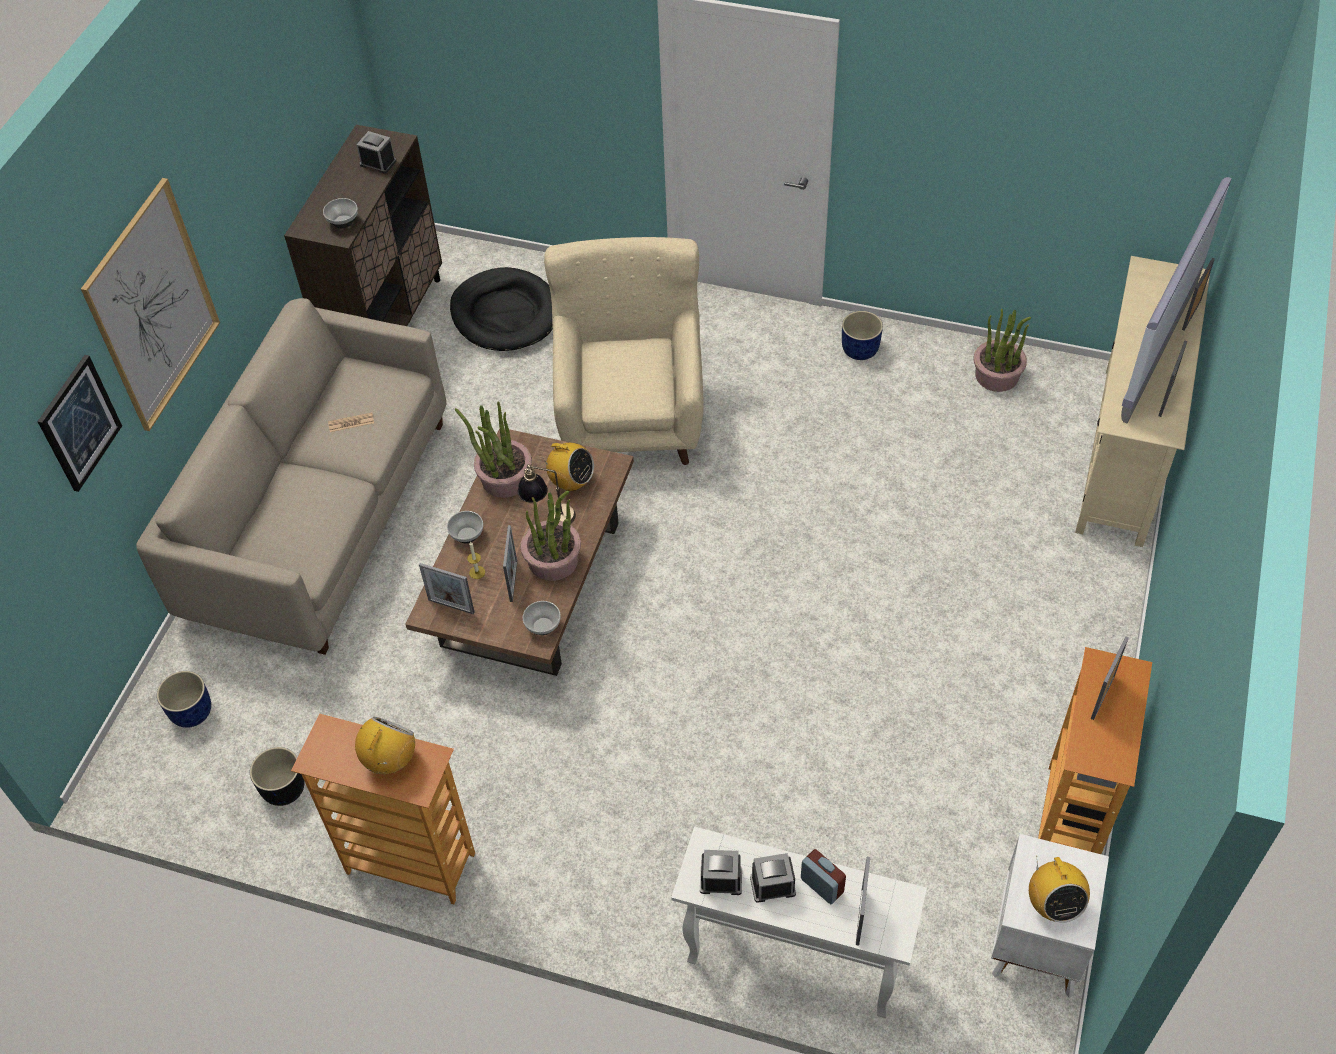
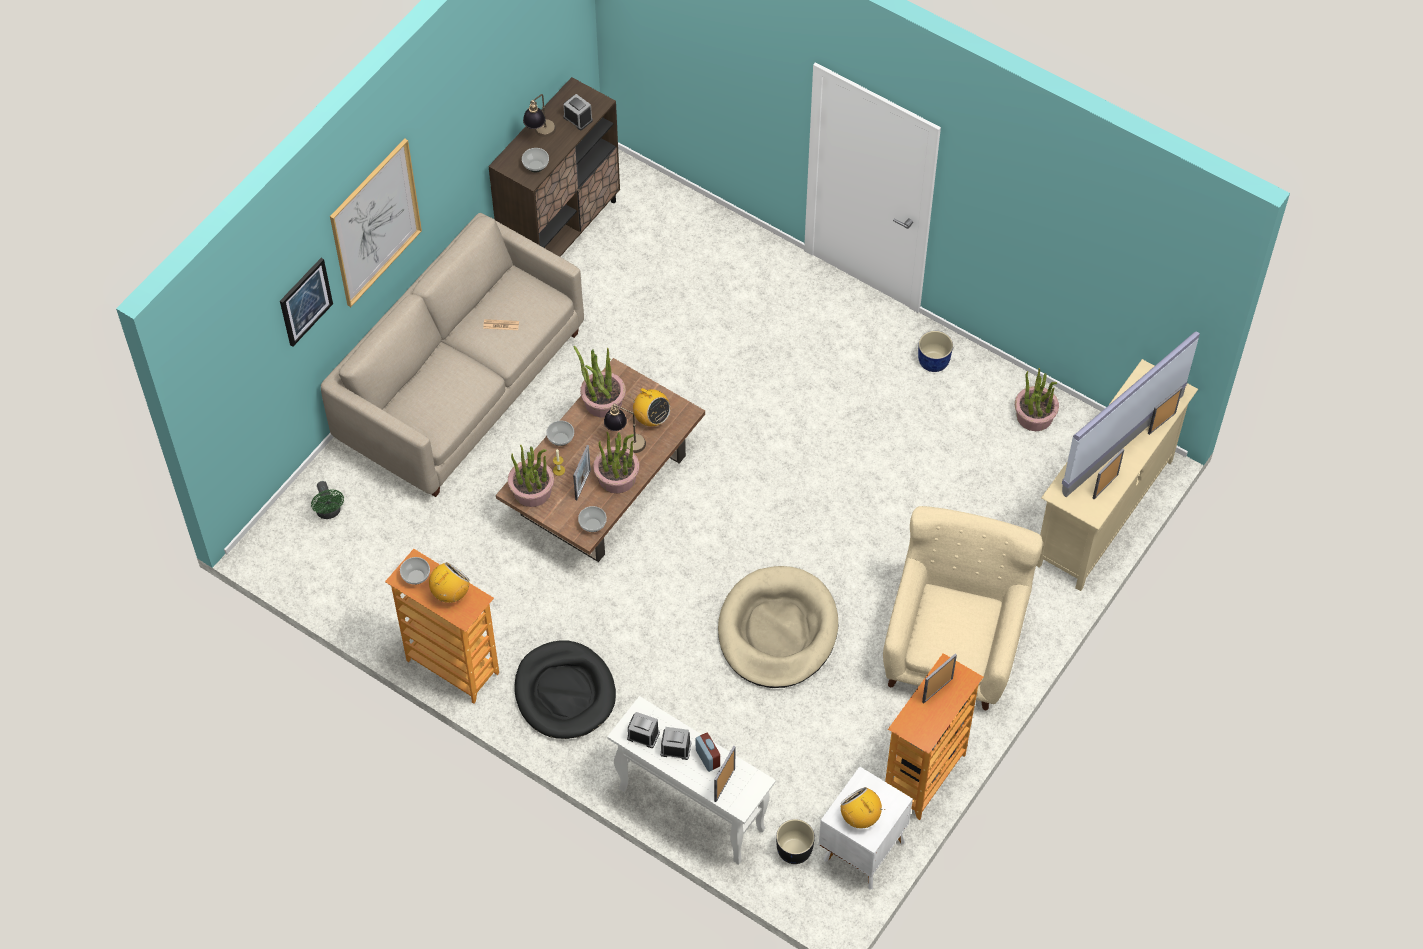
camera: 15 degrees right, 5 degrees up
blue planter [157,671,211,728] -> green fan [311,481,344,519]
black planter [250,747,305,806] -> black planter moved to [776,819,815,864]
picture frame [419,563,475,614] -> potted plant [508,444,554,507]
black dog bed [450,267,553,351] -> black dog bed moved to [514,641,616,739]
beige armchair [544,237,704,465] -> beige armchair moved to [883,506,1043,710]
radio [1029,856,1090,923] -> radio turned 135 degrees clockwise [841,787,885,828]
none -> bowl [400,557,430,585]
none -> table lamp [523,94,556,137]
none -> beige dog bed [718,566,838,688]

